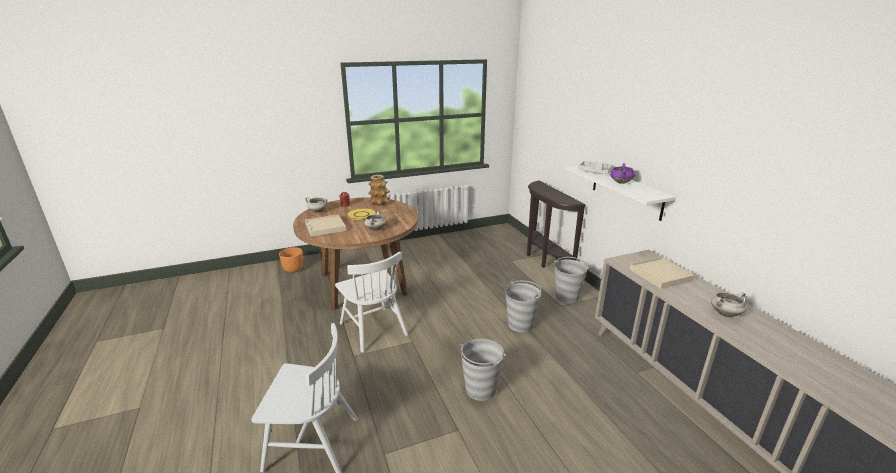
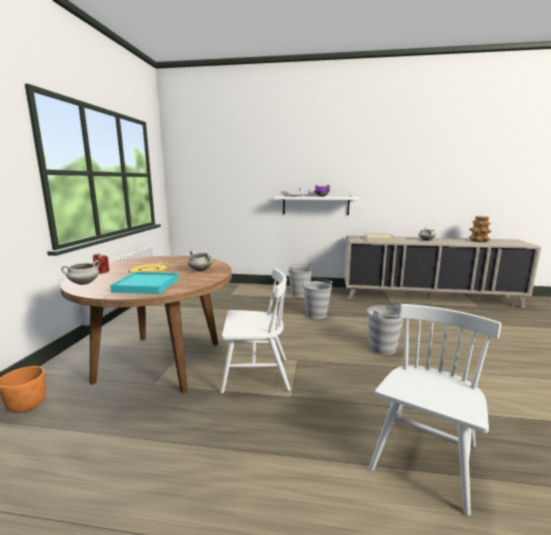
camera: 60 degrees left, 10 degrees down
beige tray [305,214,346,237] -> turquoise tray [110,272,178,294]
vase [368,175,390,206] -> vase moved to [469,216,491,242]
brown console table [527,181,586,268] -> none

